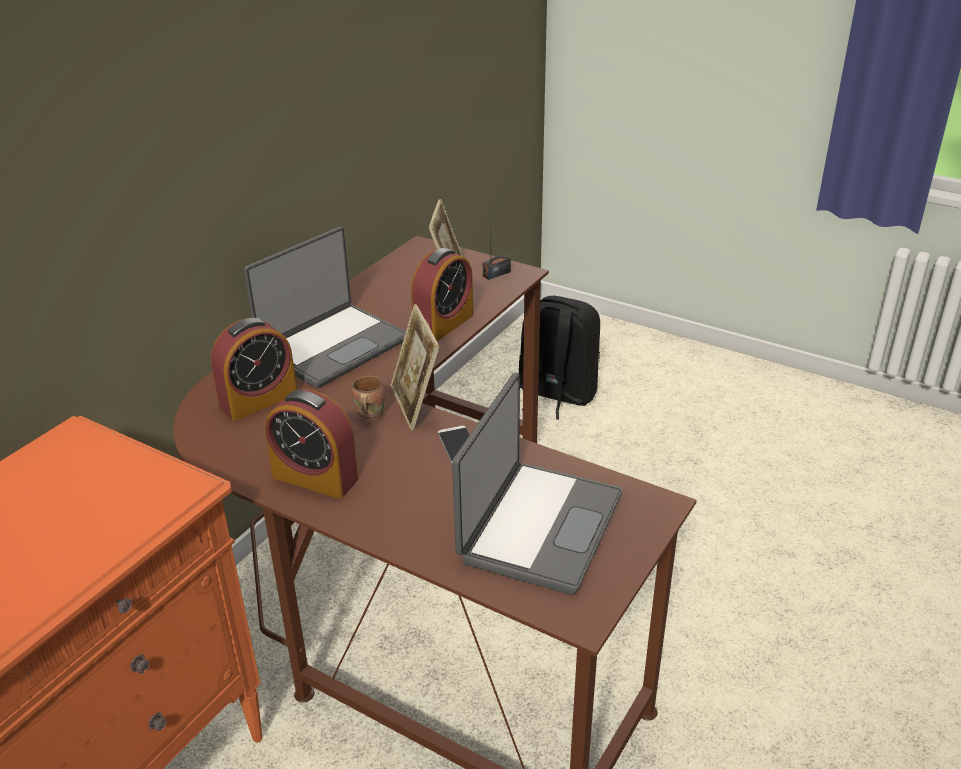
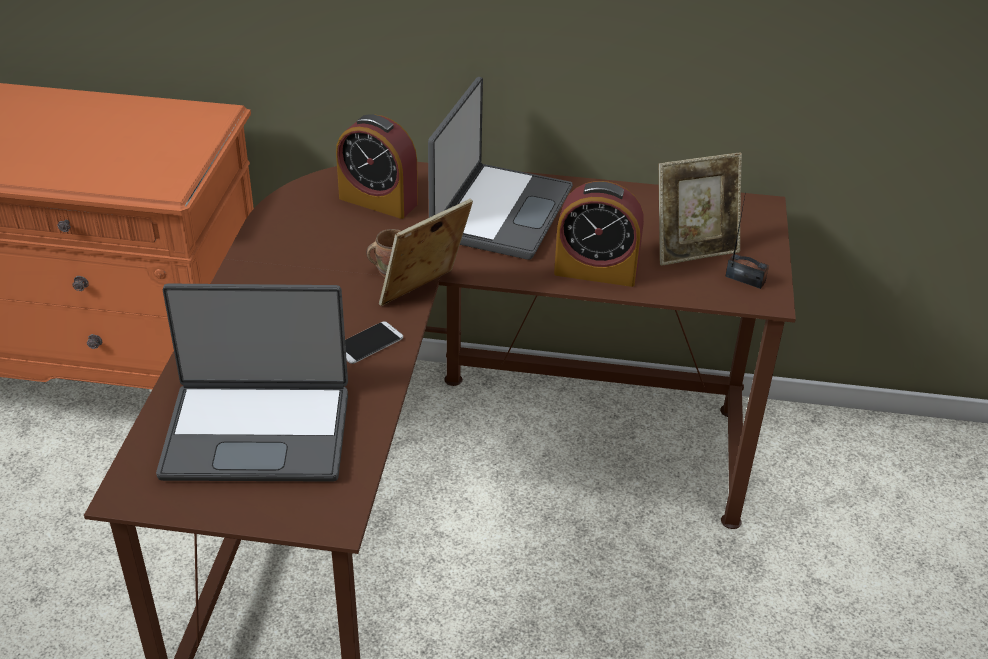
camera: 65 degrees right, 5 degrees up
laptop [244,227,406,388] -> laptop turned 90 degrees counterclockwise [428,77,573,260]
alarm clock [265,389,358,499] -> none
black backpack [519,296,600,419] -> none

